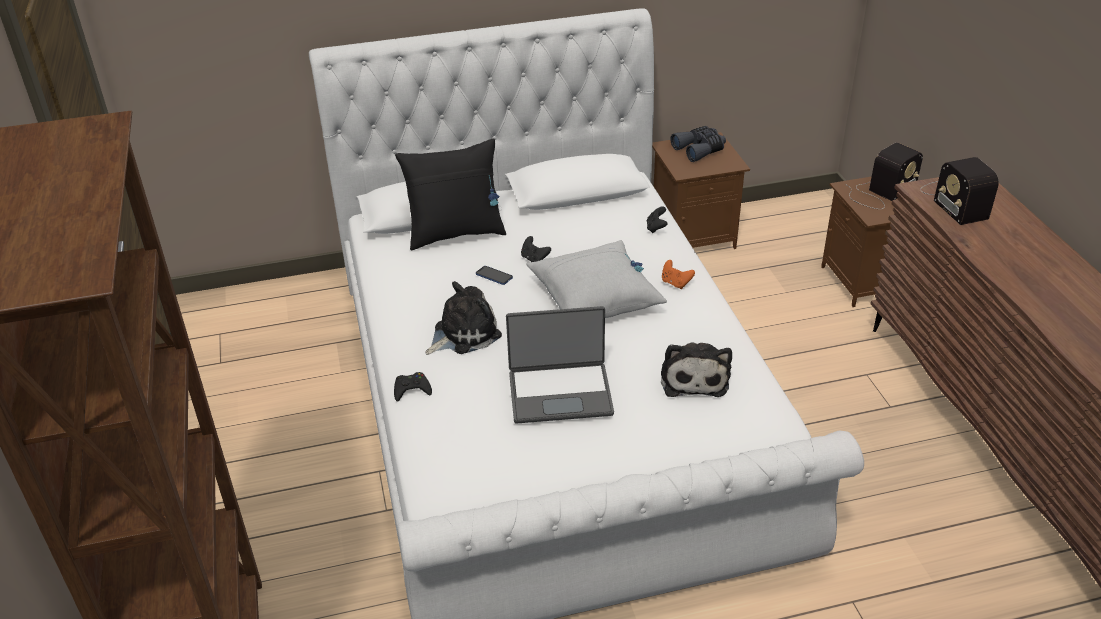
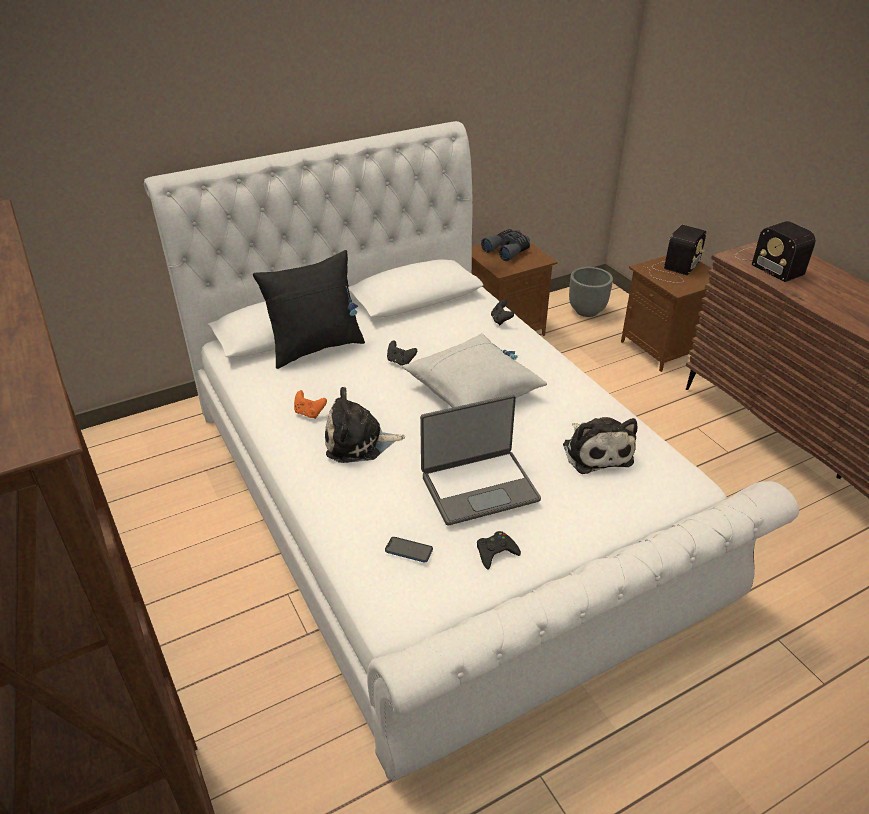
camera: 15 degrees left, 0 degrees up
black game controller [394,372,432,402] -> black game controller moved to [477,531,521,570]
plush toy [426,281,502,355] -> plush toy turned 135 degrees counterclockwise [325,387,405,463]
phone [476,266,513,285] -> phone moved to [385,537,433,563]
orange game controller [662,260,695,289] -> orange game controller moved to [294,390,327,419]
none -> grey planter [569,267,613,317]

